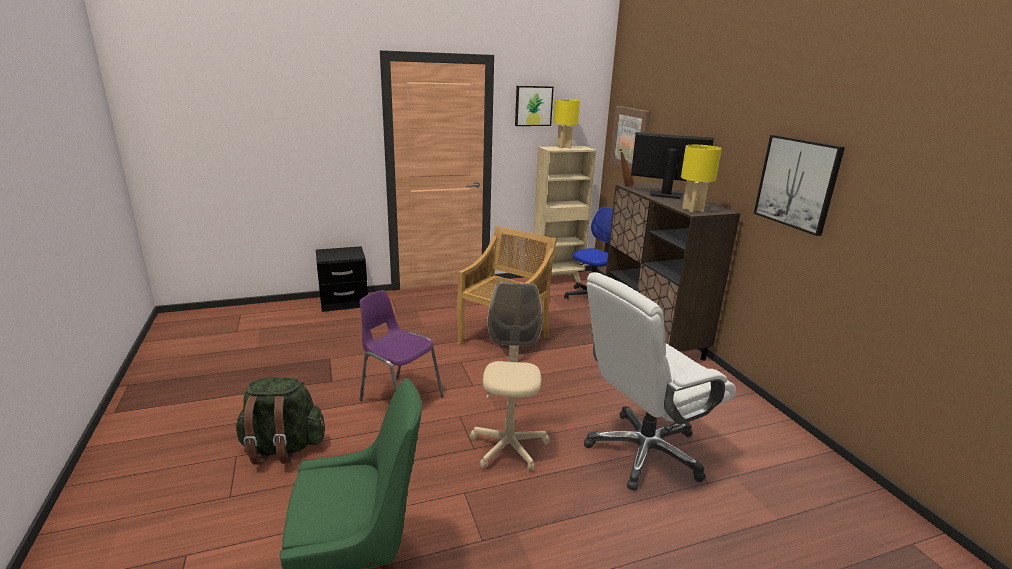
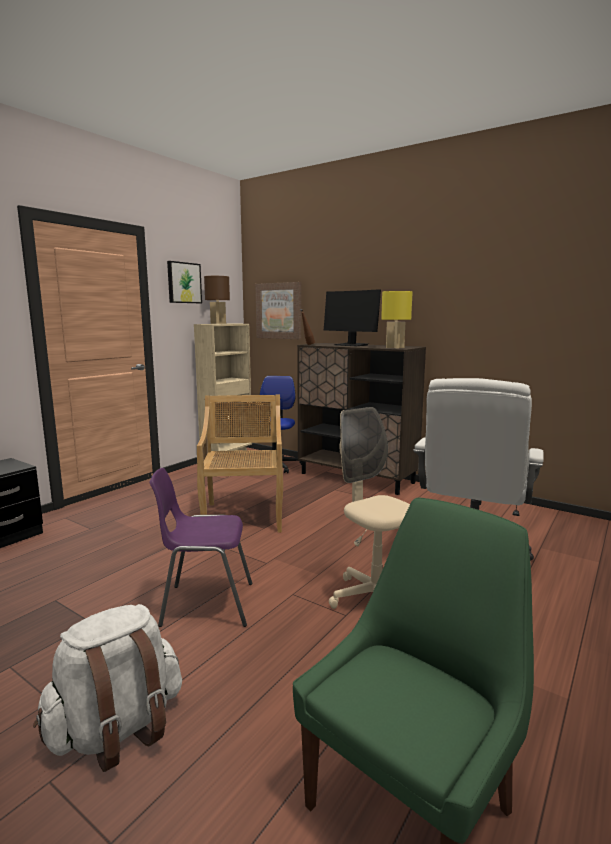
camera: 35 degrees left, 10 degrees down
green backpack [235,377,325,464] -> white backpack [33,604,182,772]
yellow table lamp [554,99,580,148] -> brown table lamp [204,276,230,324]
monitor [631,132,714,199] -> monitor turned 120 degrees counterclockwise [324,289,381,346]
picture [754,135,845,236] -> none

